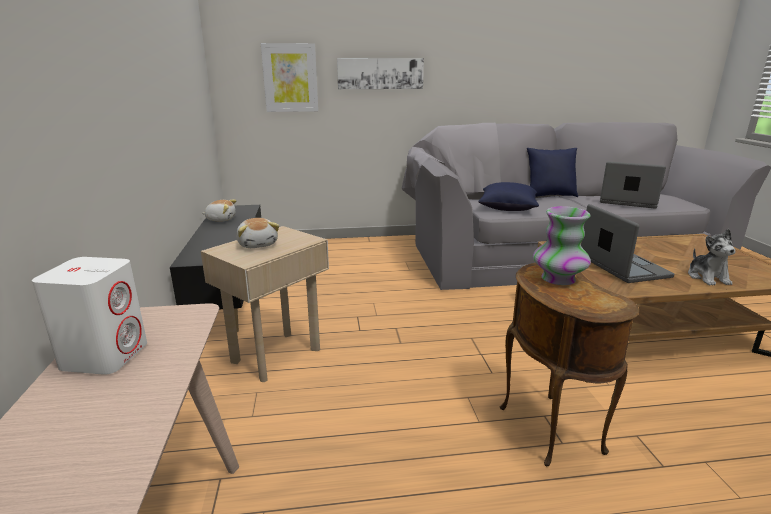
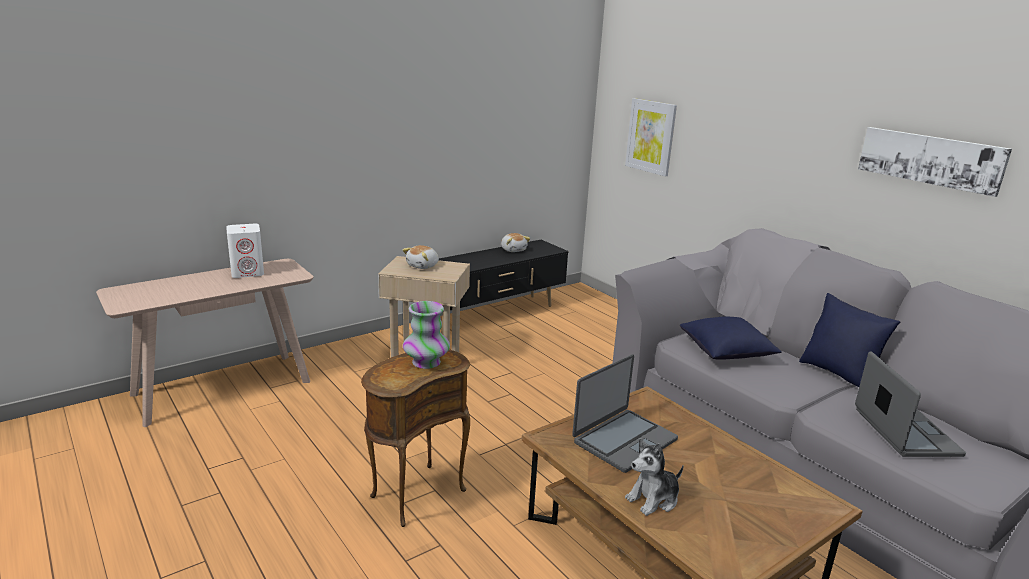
camera: 60 degrees right, 0 degrees up
picture [337,58,424,89] -> picture moved to [858,127,1012,197]

